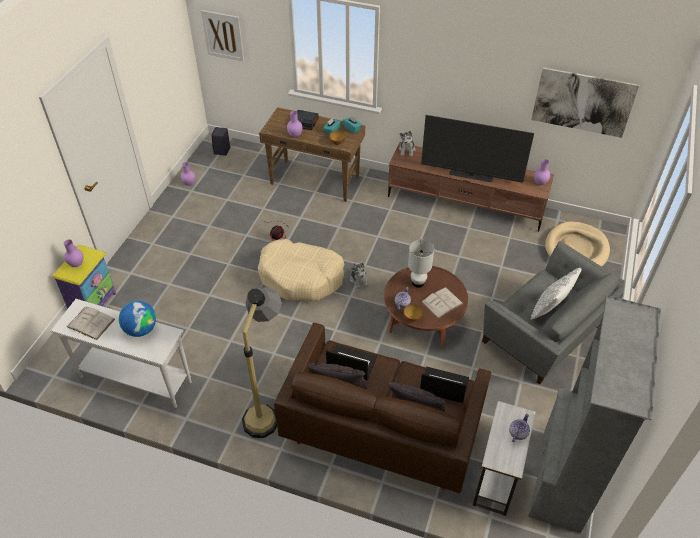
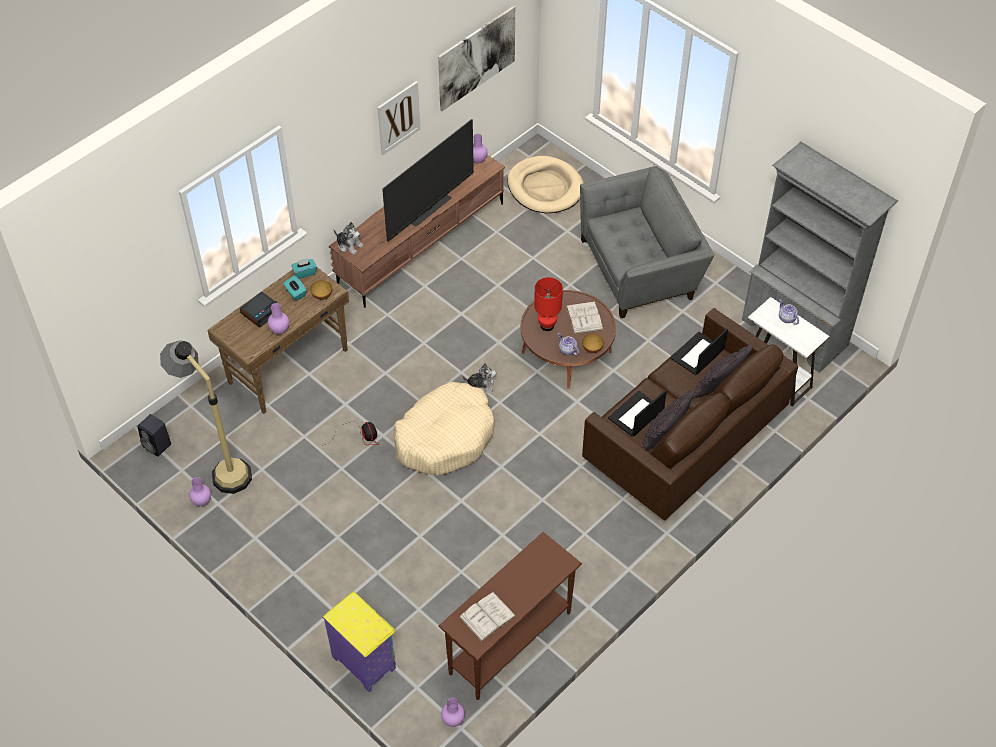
camera: 65 degrees left, 5 degrees up
white console table [51,299,192,408] -> brown console table [439,532,582,700]
purple vase [64,240,84,267] -> purple vase moved to [441,698,465,727]
globe [119,301,156,337] -> none
picture [201,10,244,61] -> picture moved to [377,81,420,155]
floor lamp [242,287,282,438] -> floor lamp moved to [160,340,252,494]
white table lamp [408,240,434,288] -> red table lamp [534,277,563,331]
white pillow [530,268,582,320] -> none

